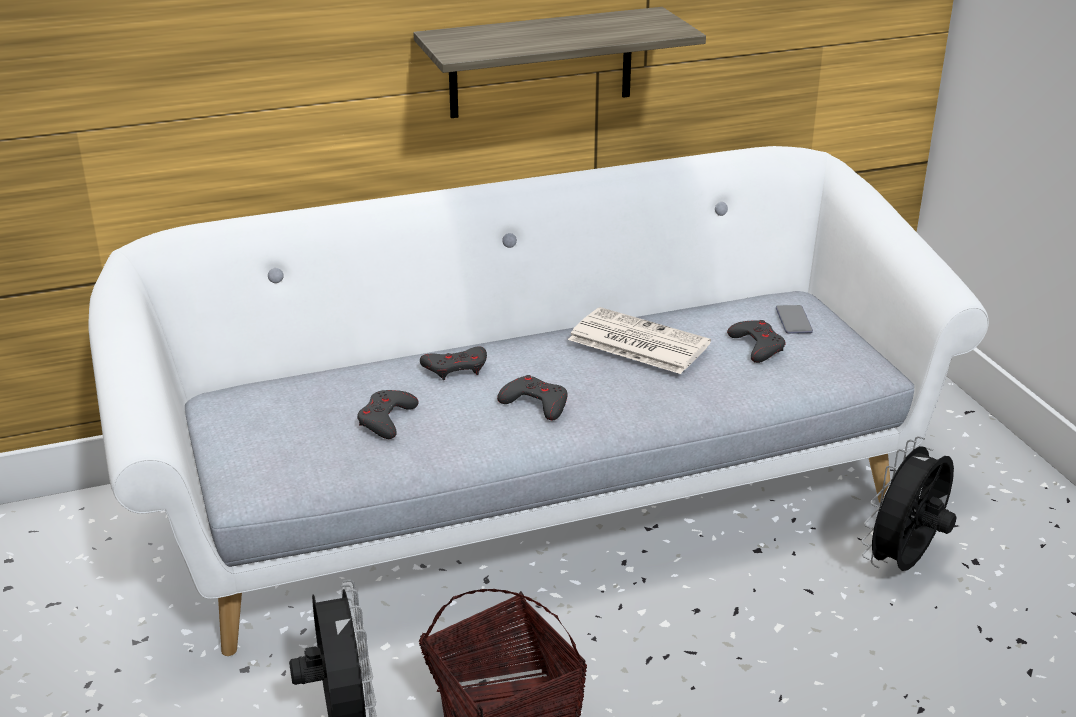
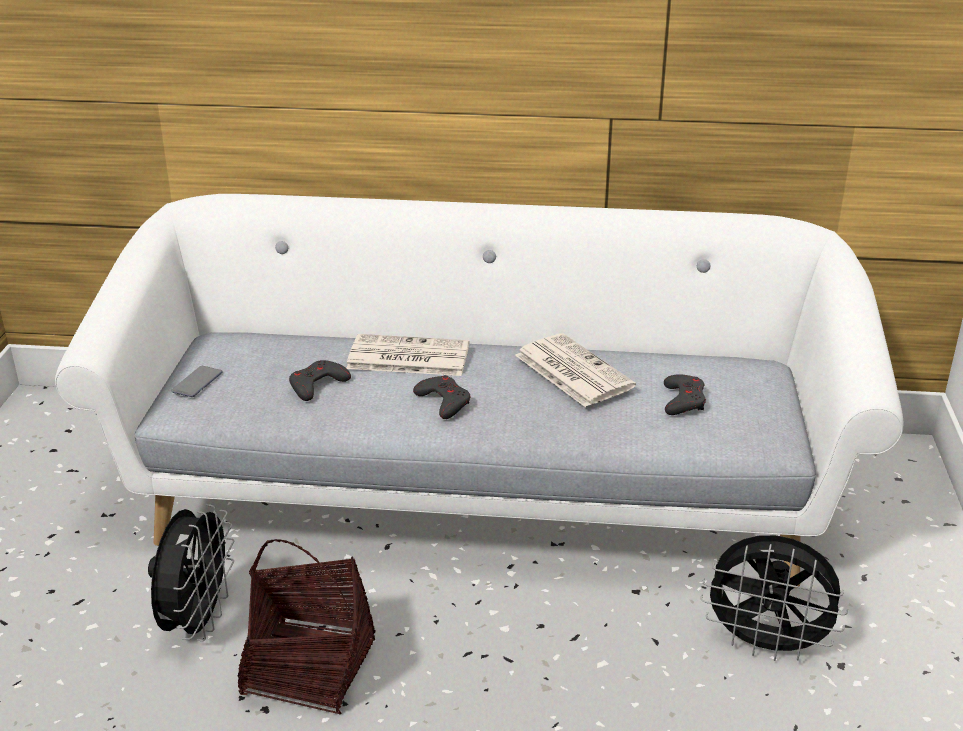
camera: 25 degrees right, 0 degrees up
shelf [413,7,706,118] -> none
grey game controller [420,347,487,380] -> newspaper [346,334,469,376]
phone [776,305,813,334] -> phone moved to [172,366,222,397]
black fan [861,436,956,571] -> black fan turned 135 degrees counterclockwise [701,535,848,661]

